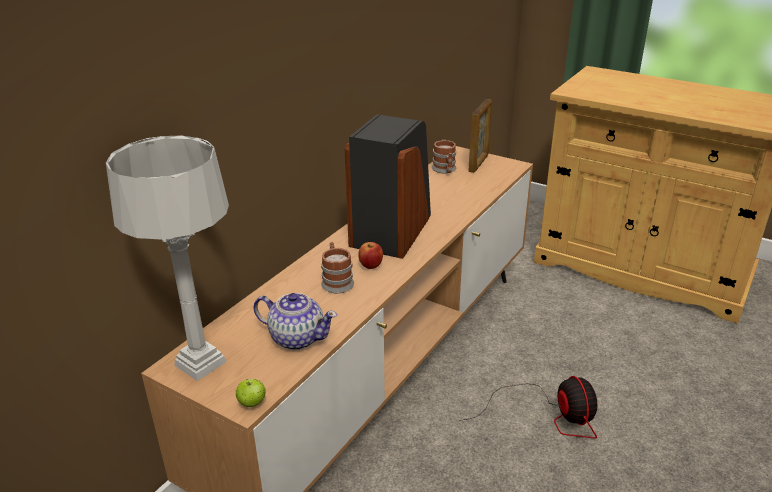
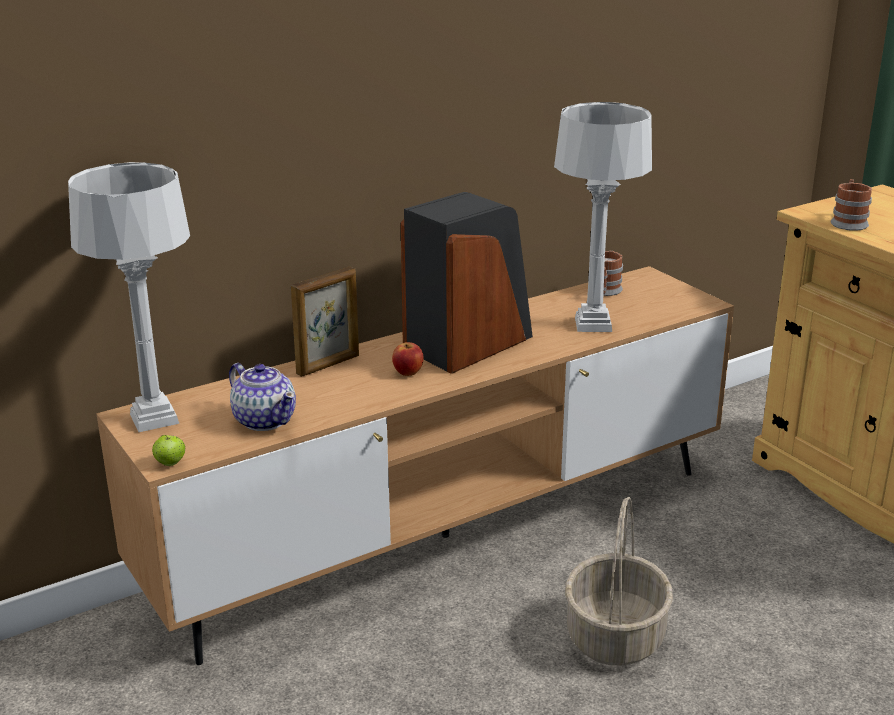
camera: 25 degrees right, 5 degrees down
mug [321,242,354,293] -> mug moved to [831,179,872,231]
fan [459,376,597,438] -> basket [565,497,673,666]
picture frame [468,99,492,173] -> picture frame moved to [291,267,359,377]
none -> grey table lamp [554,102,652,332]

